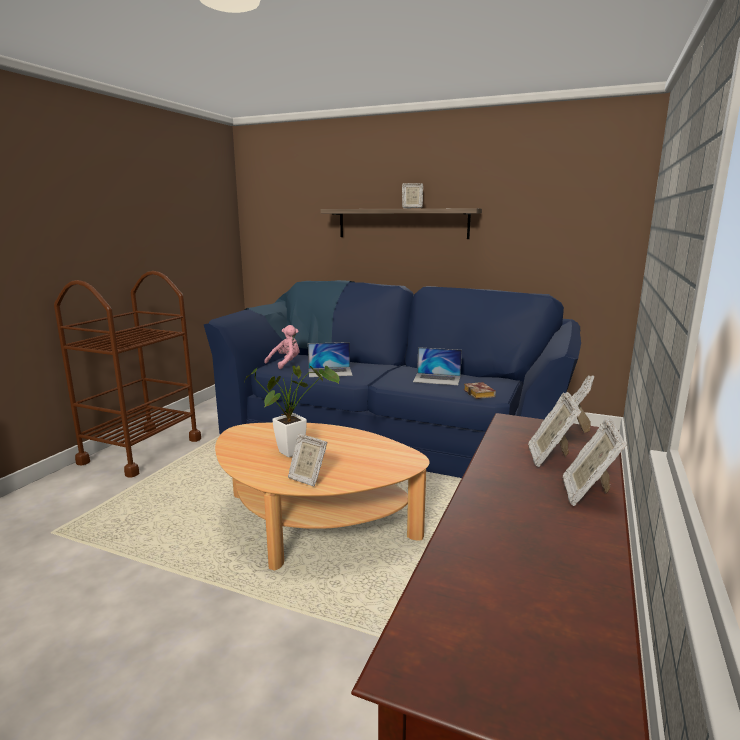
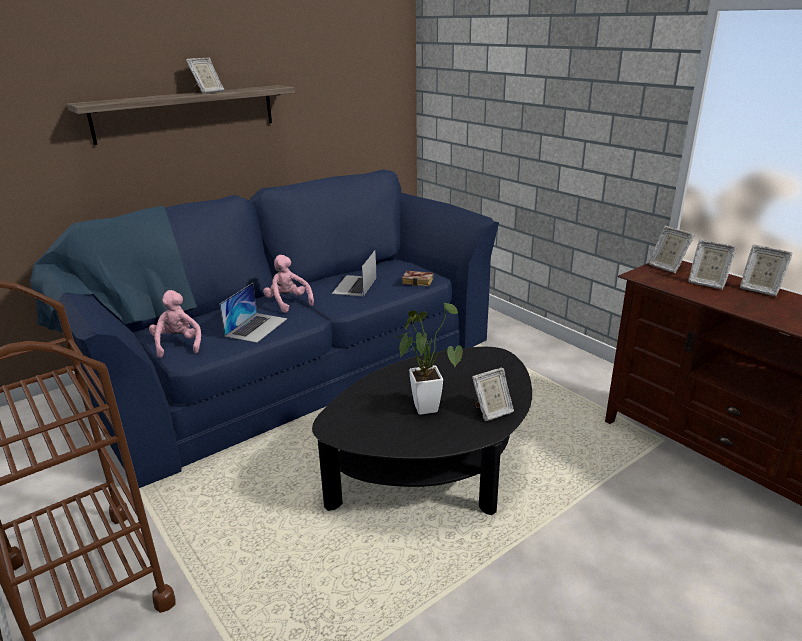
camera: 60 degrees left, 10 degrees up
beige coffee table [215,422,430,571] -> black coffee table [312,347,532,515]
laptop [413,347,462,385] -> laptop turned 150 degrees clockwise [332,250,377,297]
none -> pink plush toy [263,255,314,313]

